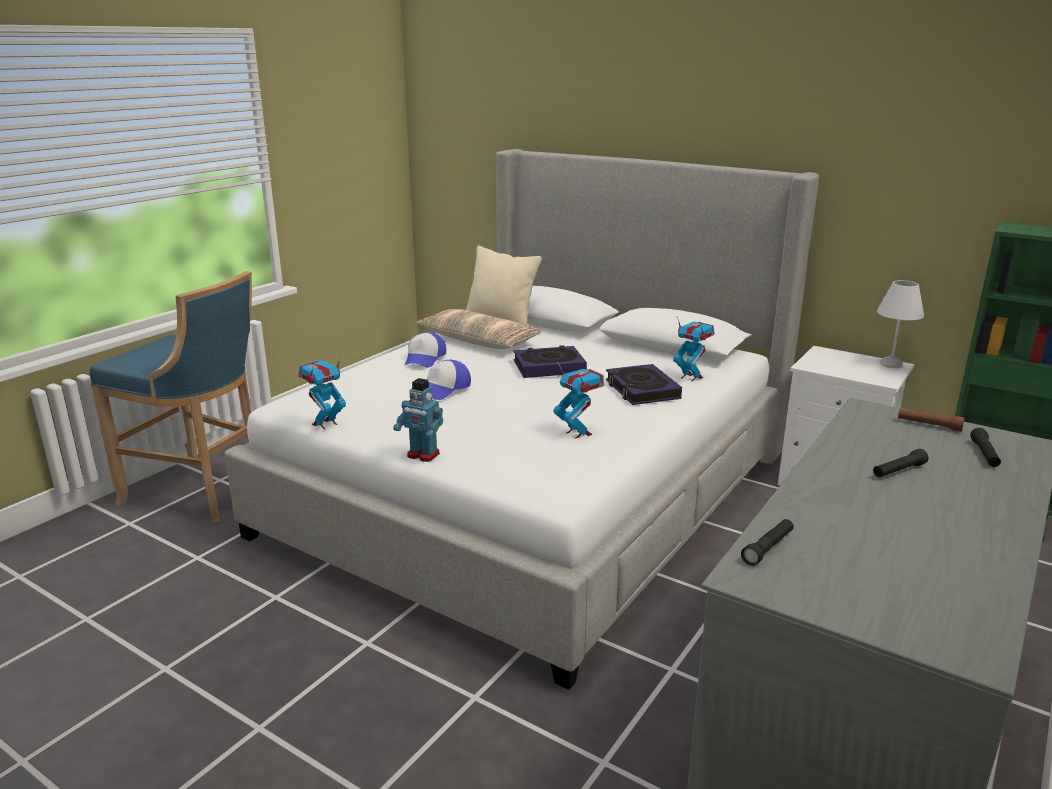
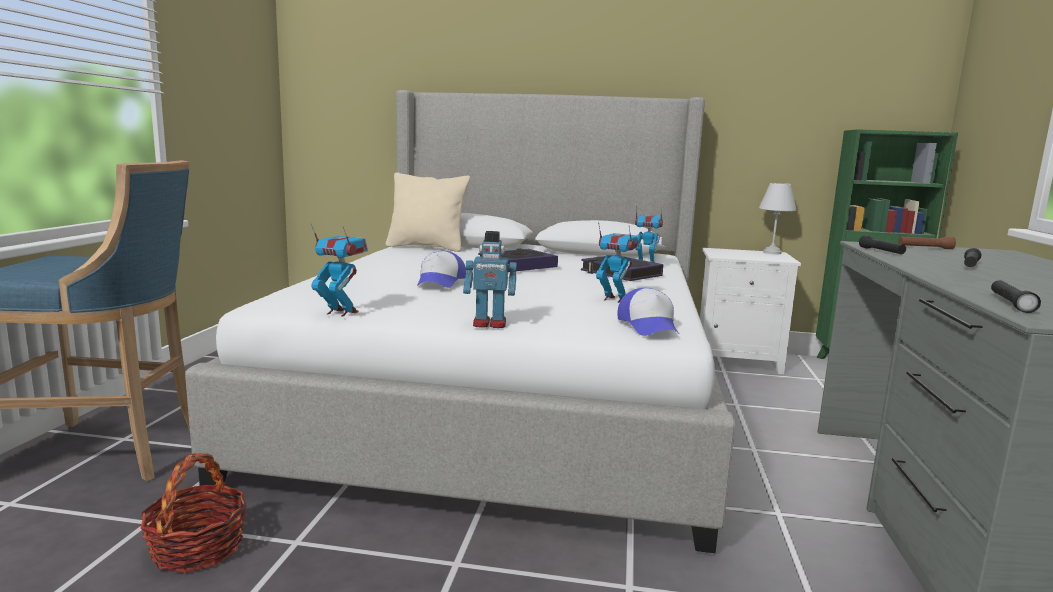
camera: 25 degrees left, 10 degrees down
toy robot [298,355,346,429] -> toy robot turned 90 degrees clockwise [311,224,368,317]
cap [404,332,446,368] -> cap moved to [617,288,679,336]
pillow [416,309,541,349] -> none
black flashlight [970,428,1001,467] -> black flashlight moved to [859,235,906,254]
none -> basket [140,453,247,573]

